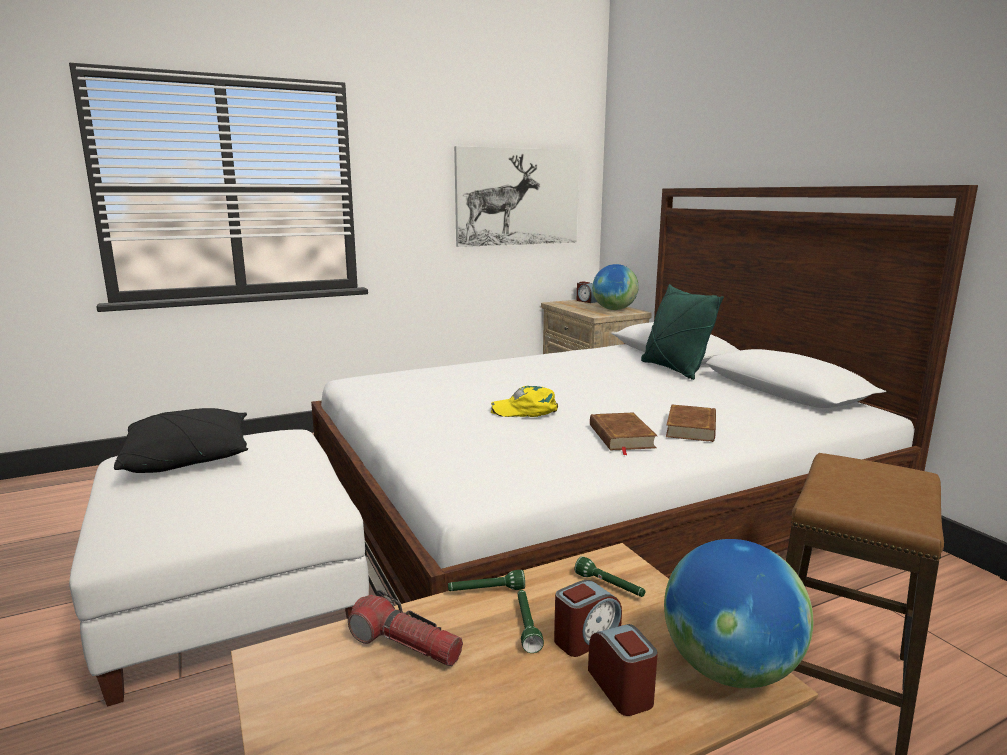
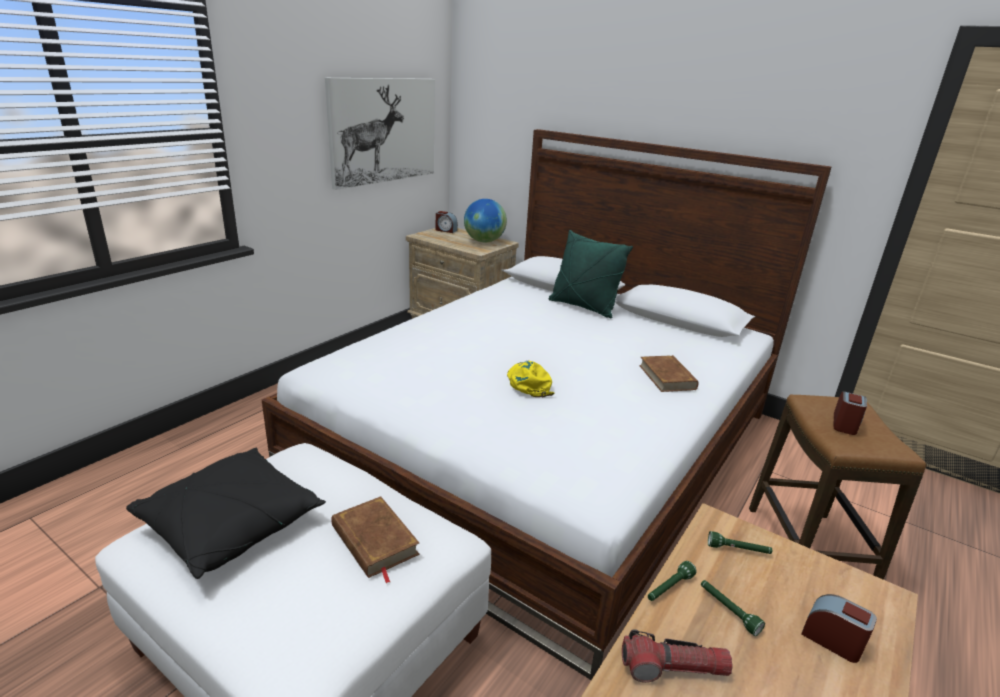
camera: 30 degrees left, 10 degrees up
yellow cap [491,386,558,417] -> yellow cap turned 105 degrees clockwise [507,361,554,397]
alarm clock [554,580,622,657] -> alarm clock moved to [834,391,867,435]
brown book [590,413,657,455] -> brown book moved to [331,496,419,584]
globe [664,539,813,688] -> none

